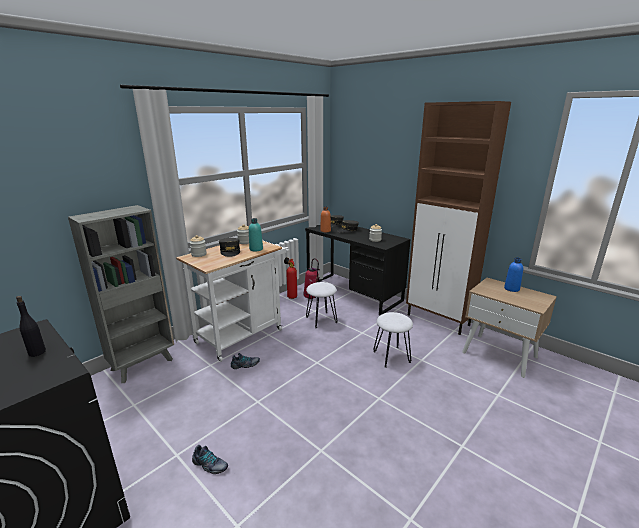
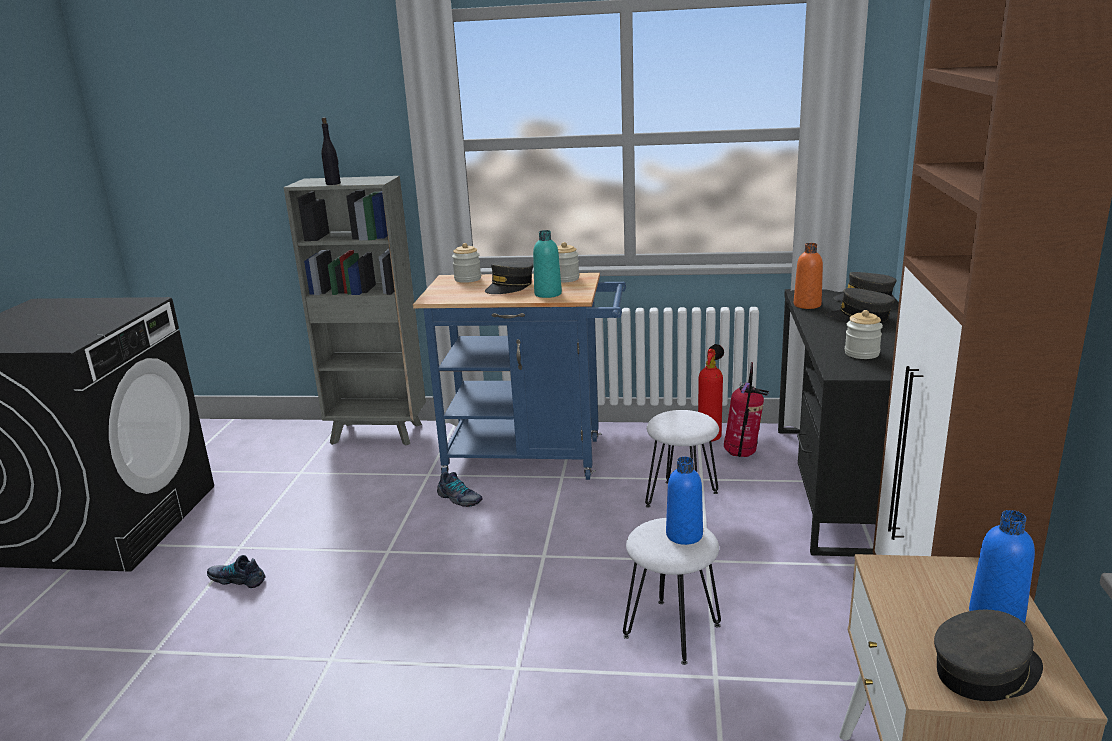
camera: 55 degrees right, 0 degrees up
black bottle [16,296,46,357] -> black bottle moved to [321,118,341,185]
white cart [176,239,289,362] -> blue cart [413,273,626,480]
shoe [192,445,228,474] -> shoe turned 120 degrees clockwise [207,555,265,588]
none -> blue bottle [666,457,703,545]
none -> grey cap [934,610,1043,701]

